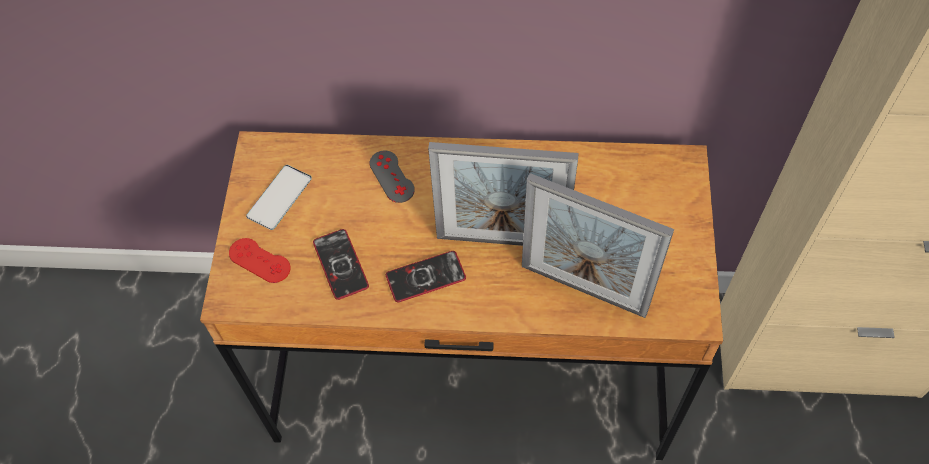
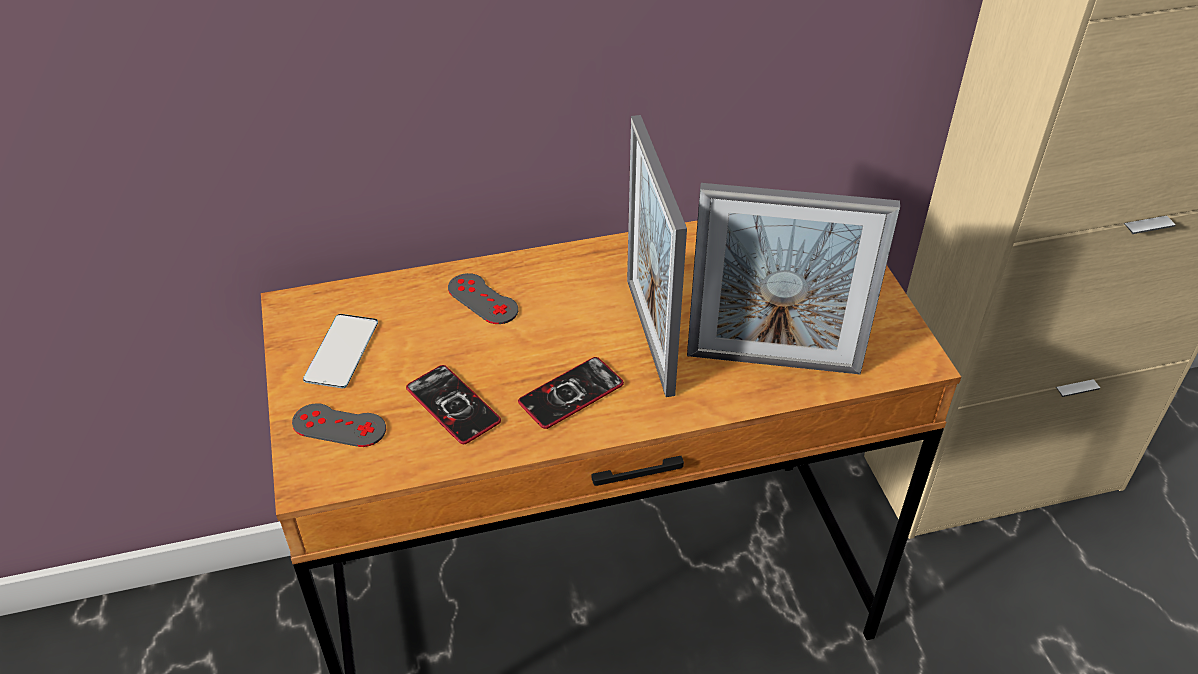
camera: 20 degrees left, 15 degrees down
red game controller [229,238,290,283] -> grey game controller [292,403,386,447]
picture frame [428,142,578,246] -> picture frame turned 90 degrees clockwise [627,115,687,397]

